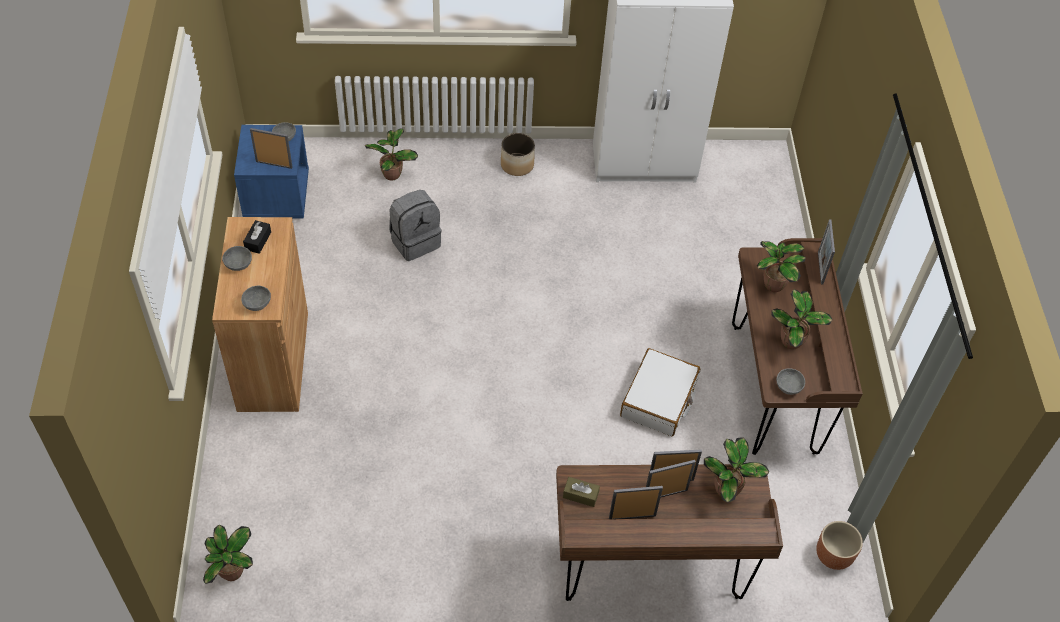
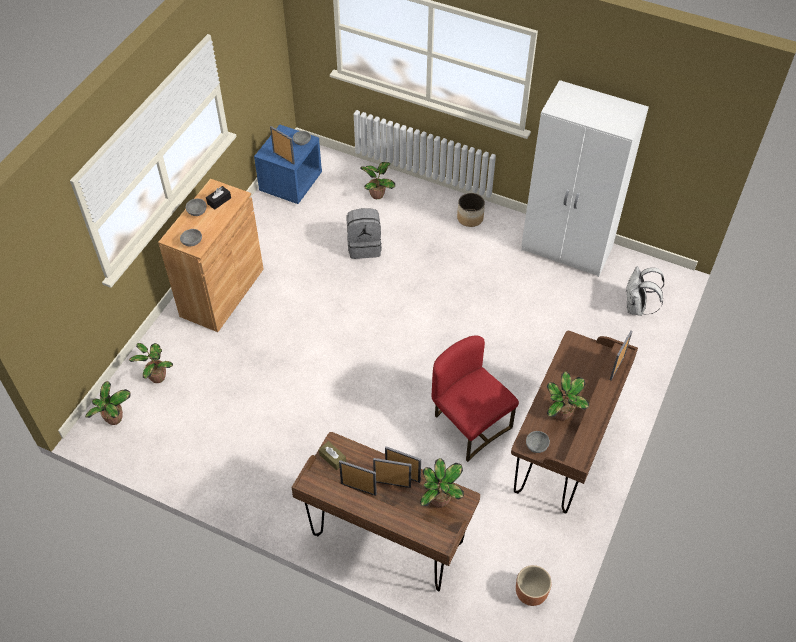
camera: 30 degrees right, 0 degrees up
white suitcase [620,348,700,436] -> red chair [432,336,519,462]
potted plant [757,241,806,292] -> potted plant moved to [129,343,173,383]
none -> white backpack [625,266,664,316]

